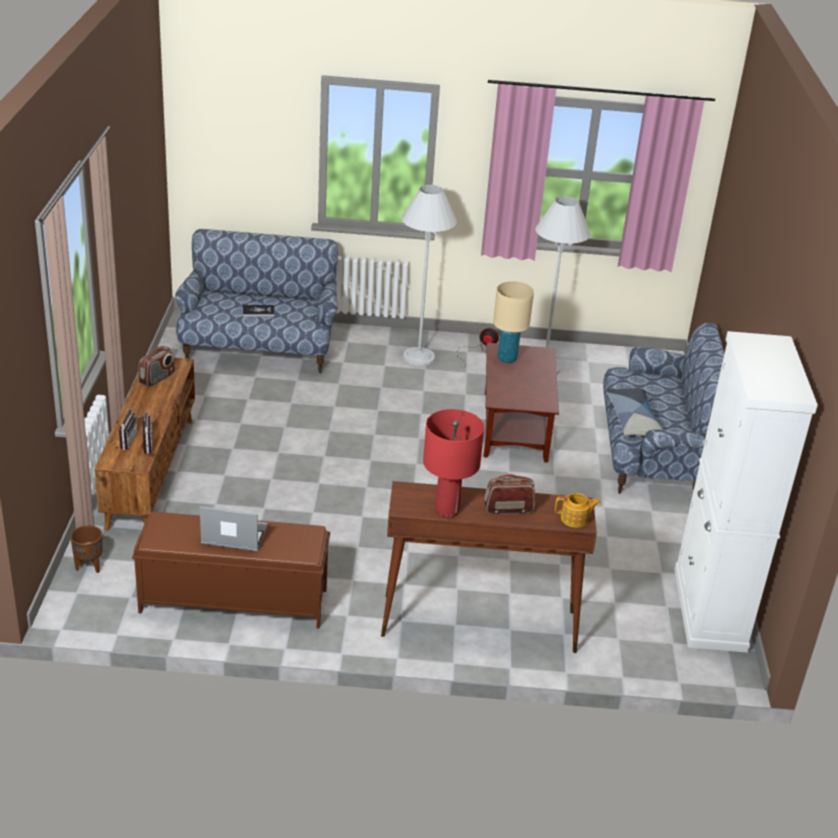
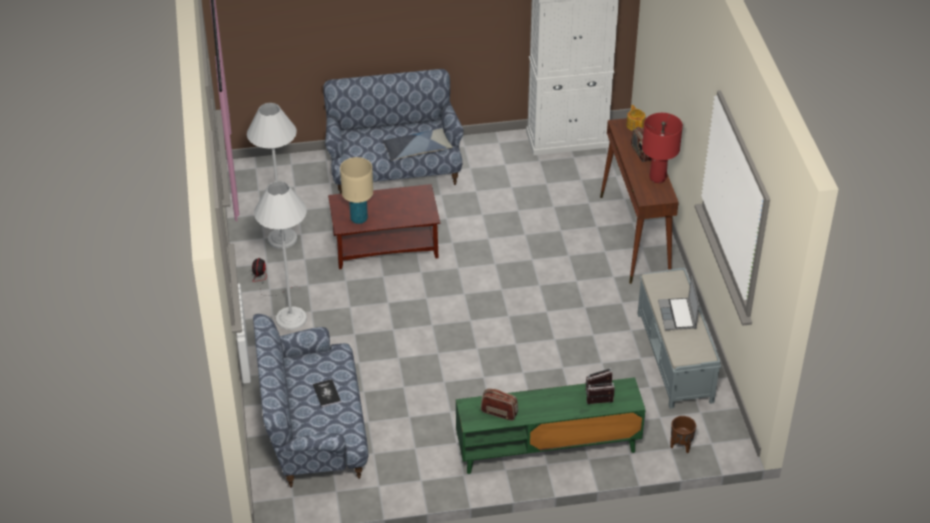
camera: 100 degrees left, 10 degrees up
brown tv stand [94,357,195,531] -> green tv stand [456,377,645,474]
brown bench [132,512,330,629] -> grey bench [638,268,721,409]

